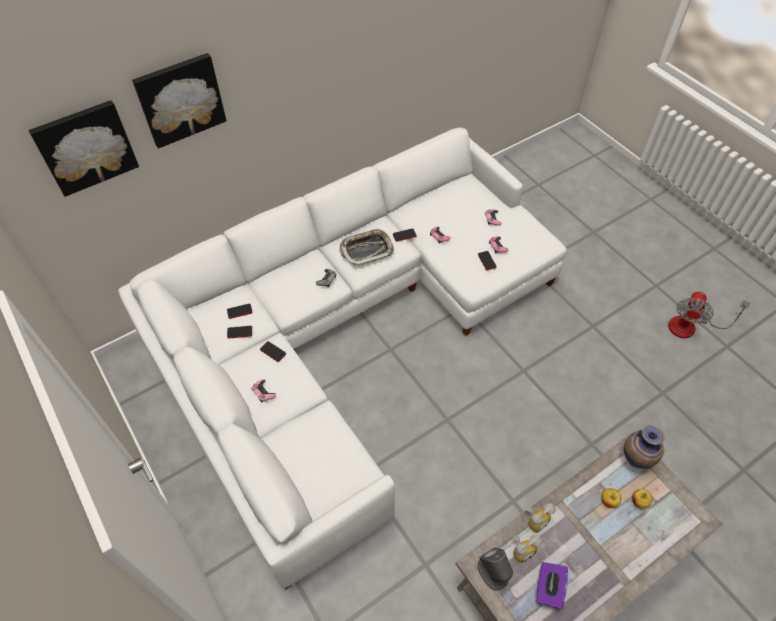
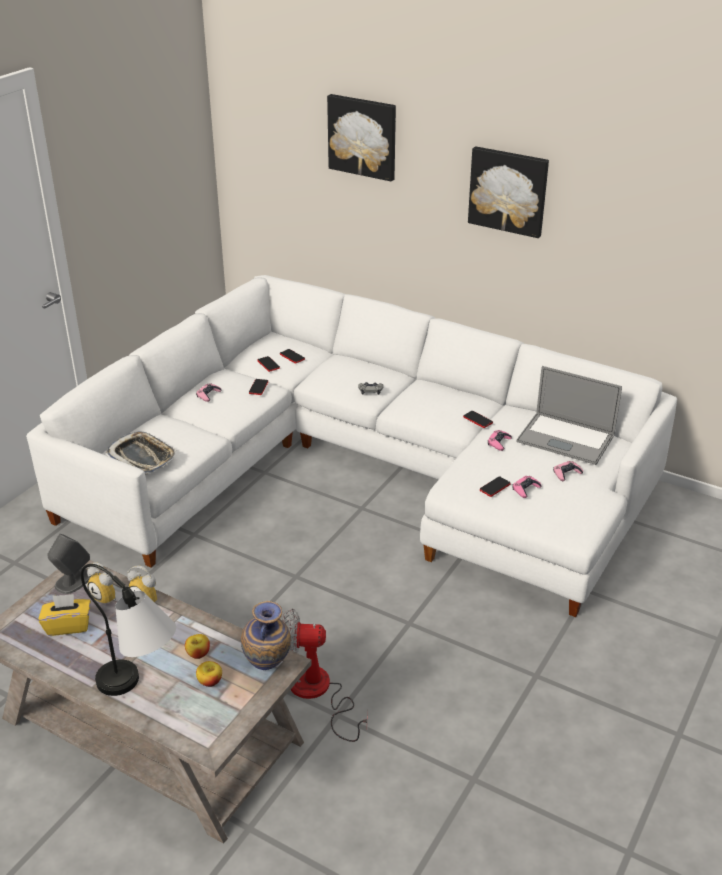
camera: 65 degrees right, 20 degrees down
picture [29,100,139,197] -> picture moved to [468,146,549,238]
tray [339,228,394,266] -> tray moved to [106,431,176,475]
purple tissue box [537,562,568,609] -> yellow tissue box [38,594,91,636]
fan [668,292,751,338] -> fan moved to [282,609,368,742]
none -> table lamp [81,564,176,696]
none -> laptop [517,366,622,465]

